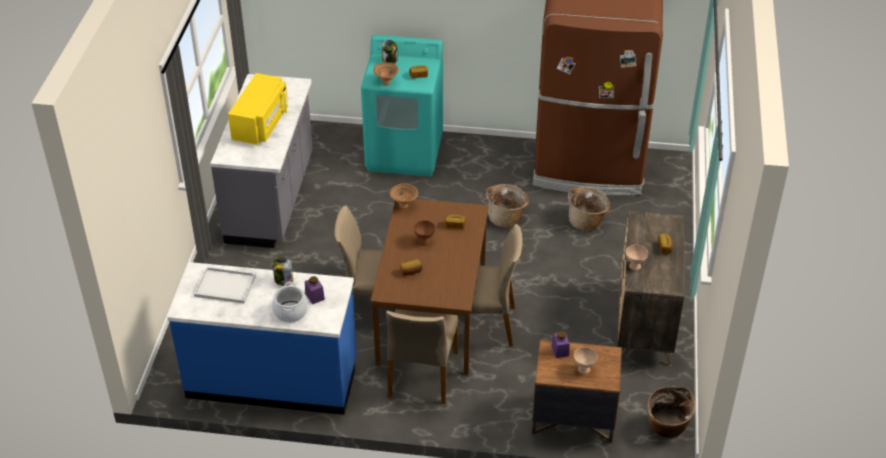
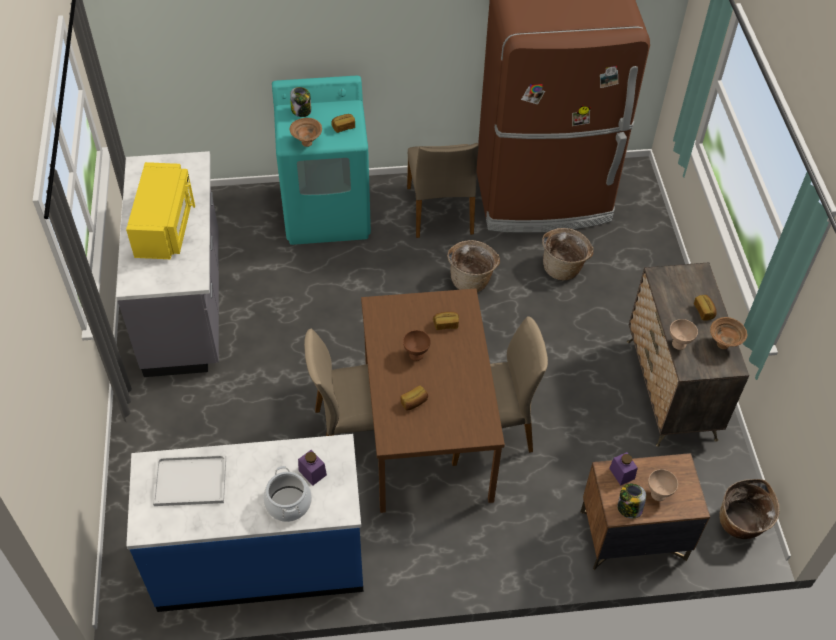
camera: 15 degrees left, 10 degrees up
jar [273,257,293,286] -> jar moved to [617,484,646,519]
beige chair [386,309,458,404] -> beige chair moved to [407,143,479,238]
brown bowl [390,183,418,208] -> brown bowl moved to [710,317,747,349]

